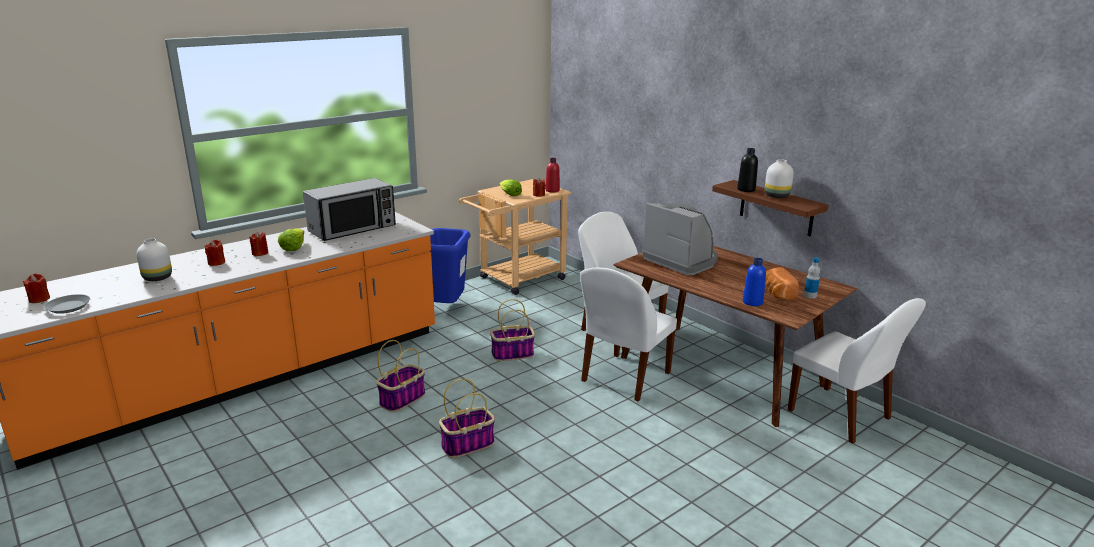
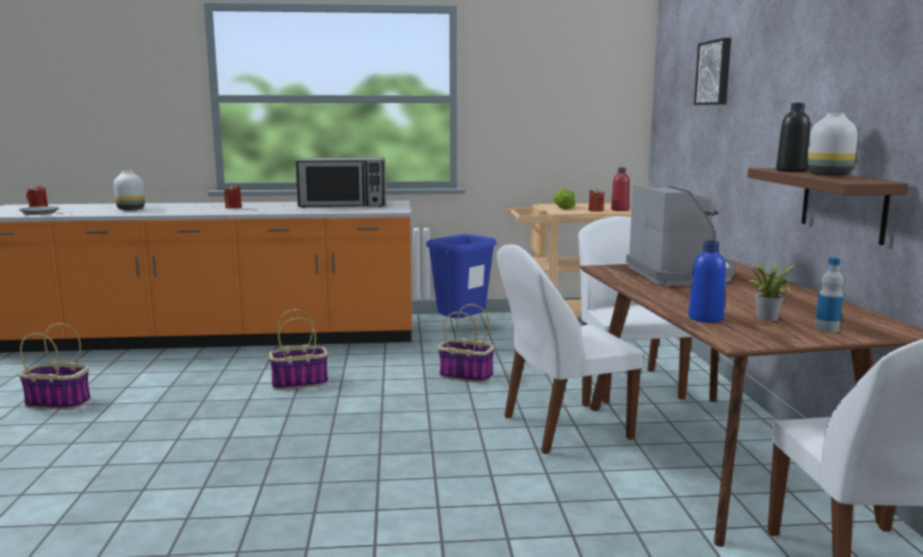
camera: 35 degrees right, 10 degrees down
red candle [204,240,225,266] -> none
lettuce [278,228,304,251] -> none
basket [439,379,495,458] -> basket moved to [19,323,91,410]
bread [765,267,799,301] -> potted plant [745,260,795,321]
none -> picture [694,38,731,105]

